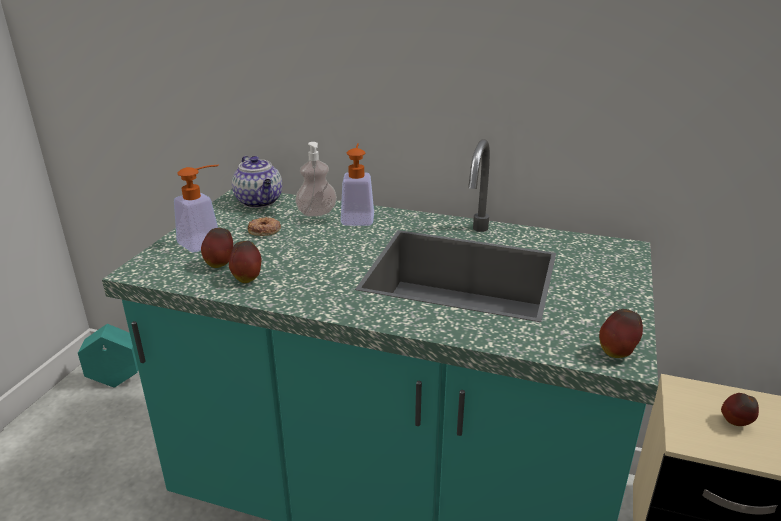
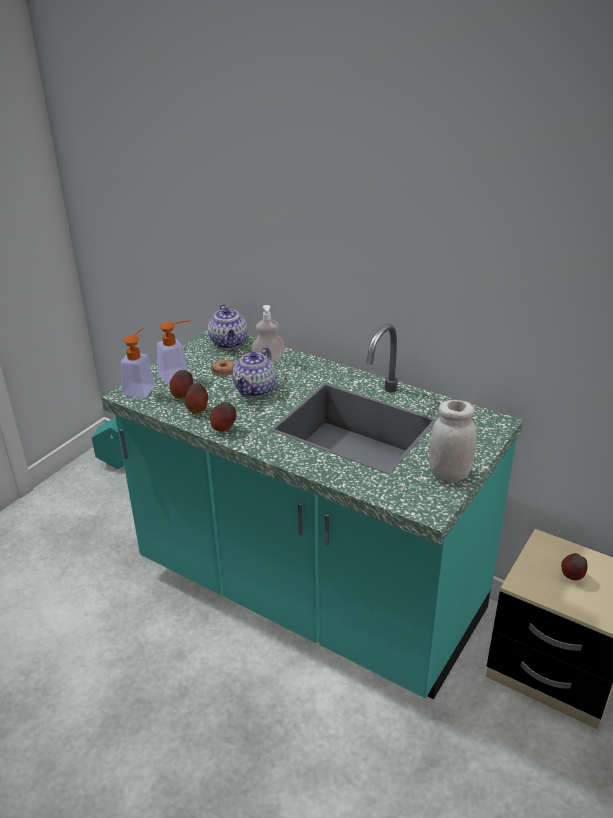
camera: 15 degrees right, 5 degrees up
soap dispenser [341,143,374,226] -> soap dispenser moved to [120,328,155,398]
apple [599,309,643,358] -> apple moved to [210,402,236,432]
none -> teapot [233,347,276,397]
none -> white jar [429,400,477,482]

